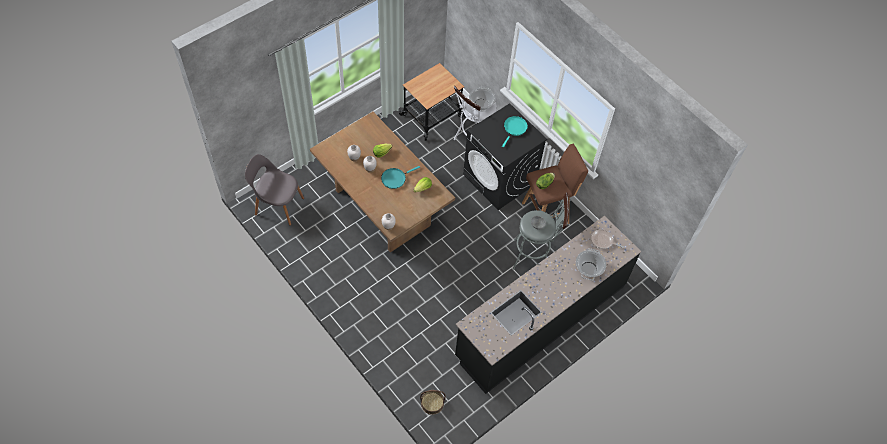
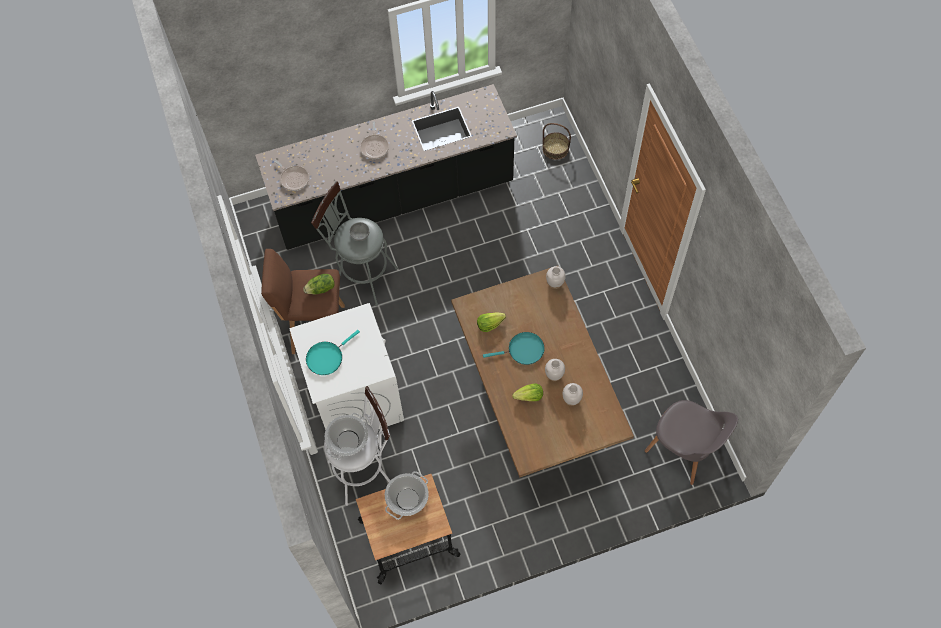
camera: 155 degrees left, 5 degrees up
black washing machine [463,103,547,210] -> white washing machine [289,303,404,430]
cooking pot [576,248,606,281] -> cooking pot moved to [385,471,429,520]
none -> frying pan [360,121,389,159]

